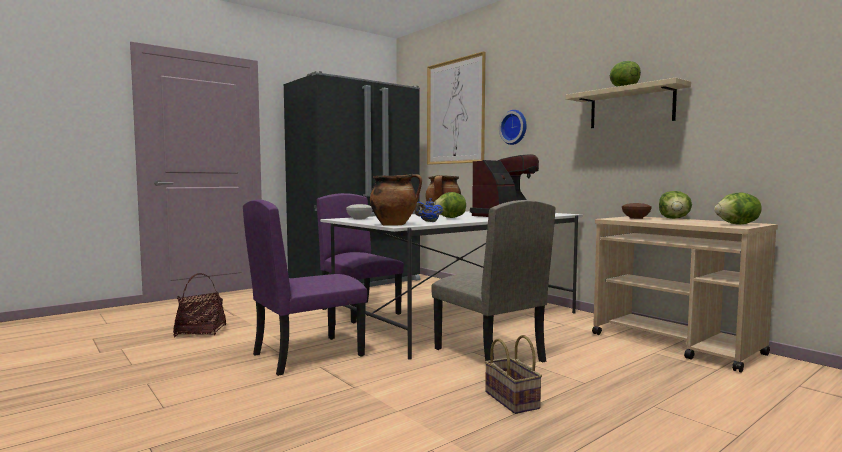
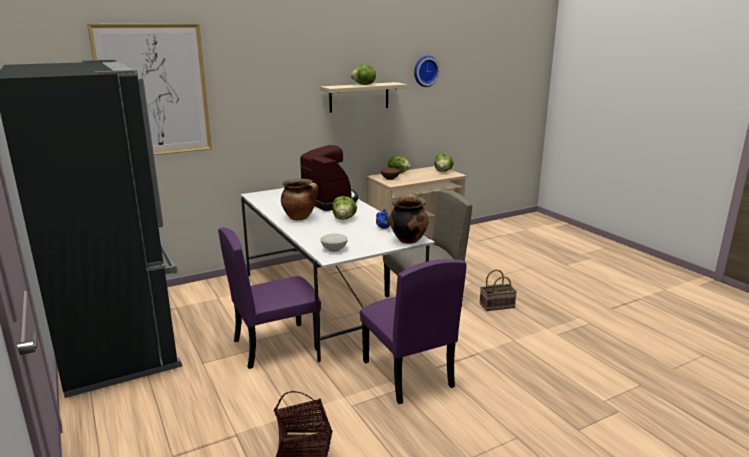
camera: 80 degrees left, 15 degrees up
wall clock [499,110,527,145] -> wall clock moved to [414,56,440,87]

